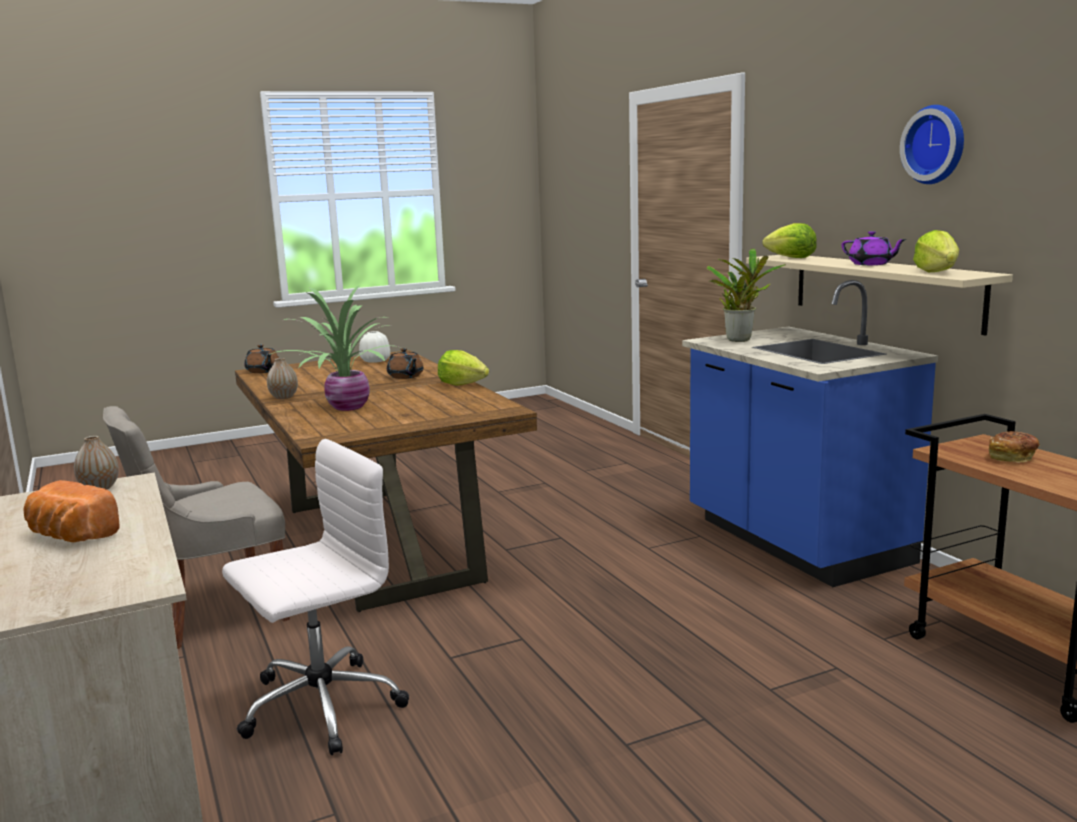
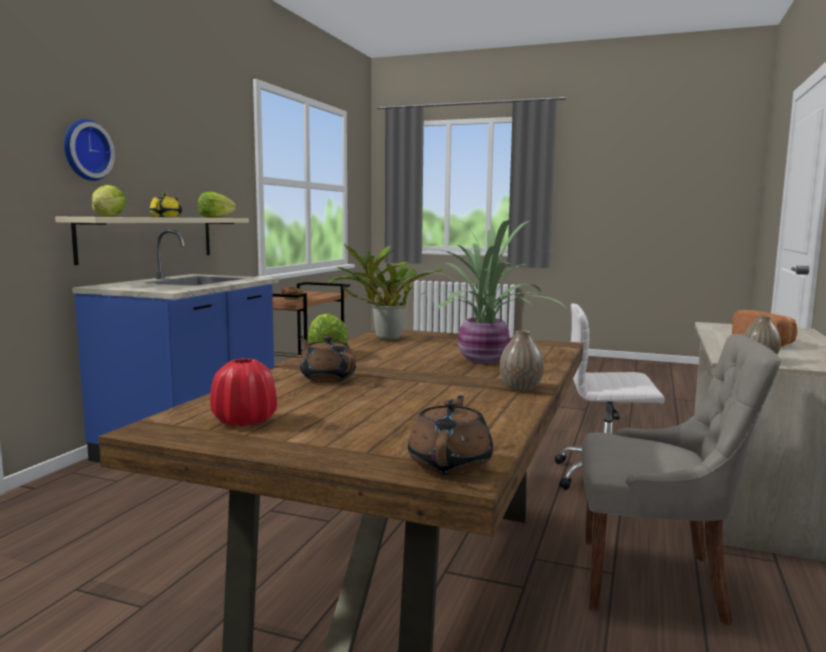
camera: 135 degrees left, 5 degrees down
white vase [359,331,390,363] -> red vase [210,358,277,426]
brown teapot [387,348,423,379] -> brown teapot turned 60 degrees counterclockwise [300,336,356,383]
potted plant [707,248,786,342] -> potted plant moved to [328,244,444,341]
purple teapot [842,231,907,265] -> yellow teapot [149,193,182,217]
wall clock [900,105,964,184] -> wall clock moved to [64,119,115,181]

